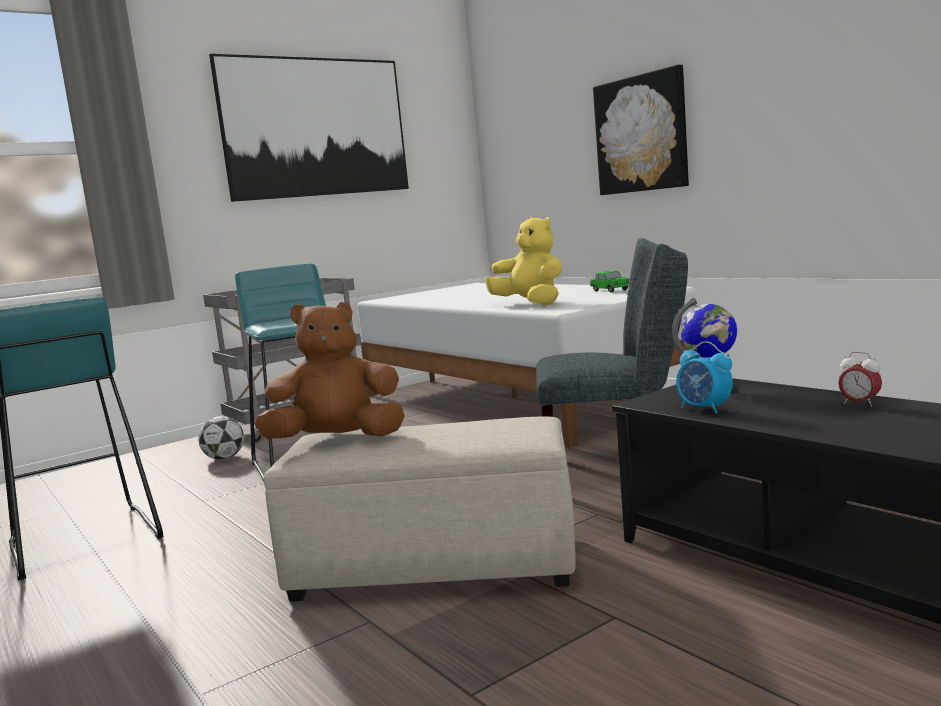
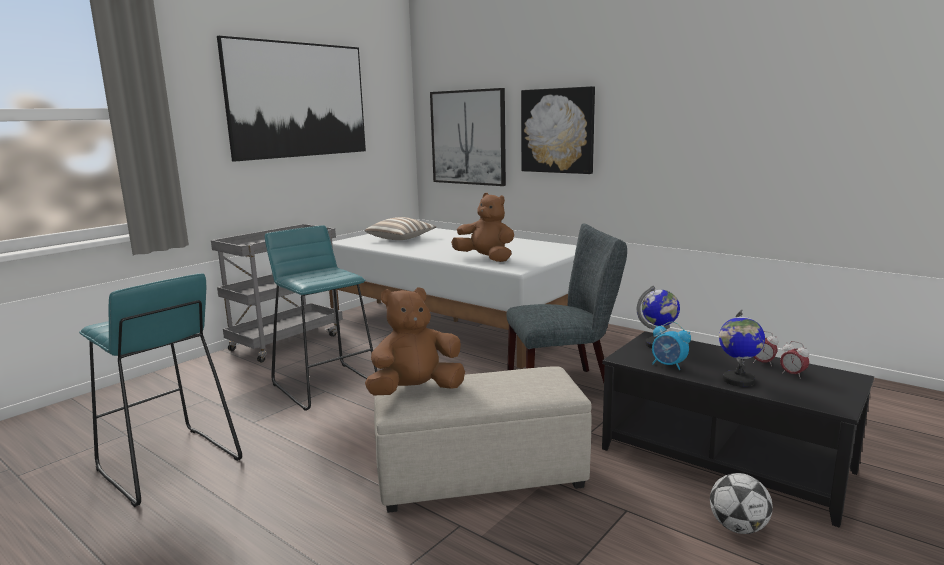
camera: 15 degrees left, 5 degrees up
football [198,416,244,460] -> football moved to [710,473,773,534]
yellow plush toy [485,216,562,305] -> brown plush toy [451,193,514,262]
toy car [590,271,630,292] -> none
none -> pillow [365,217,436,240]
none -> picture [430,88,506,186]
none -> globe [719,310,765,387]
none -> alarm clock [780,341,809,379]

